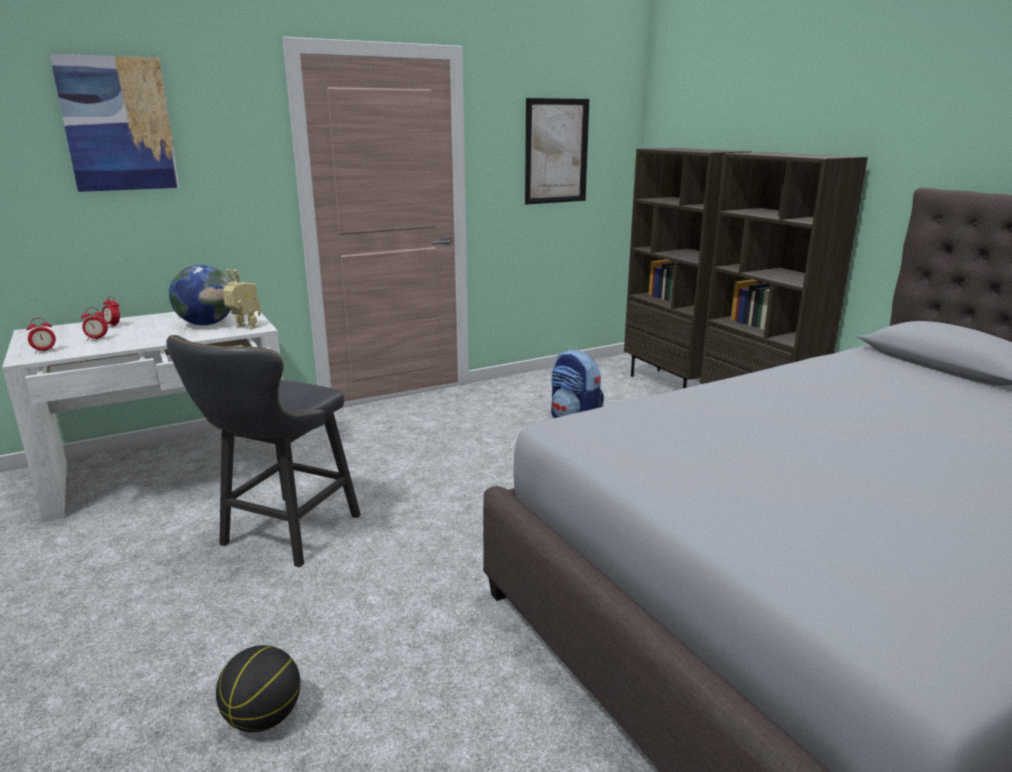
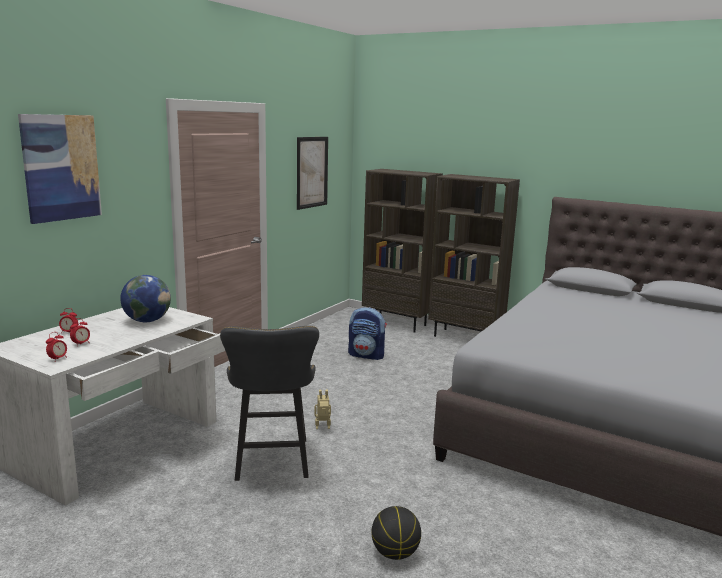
camera: 30 degrees left, 5 degrees down
toy robot [223,269,261,330] -> toy robot moved to [314,389,331,429]

